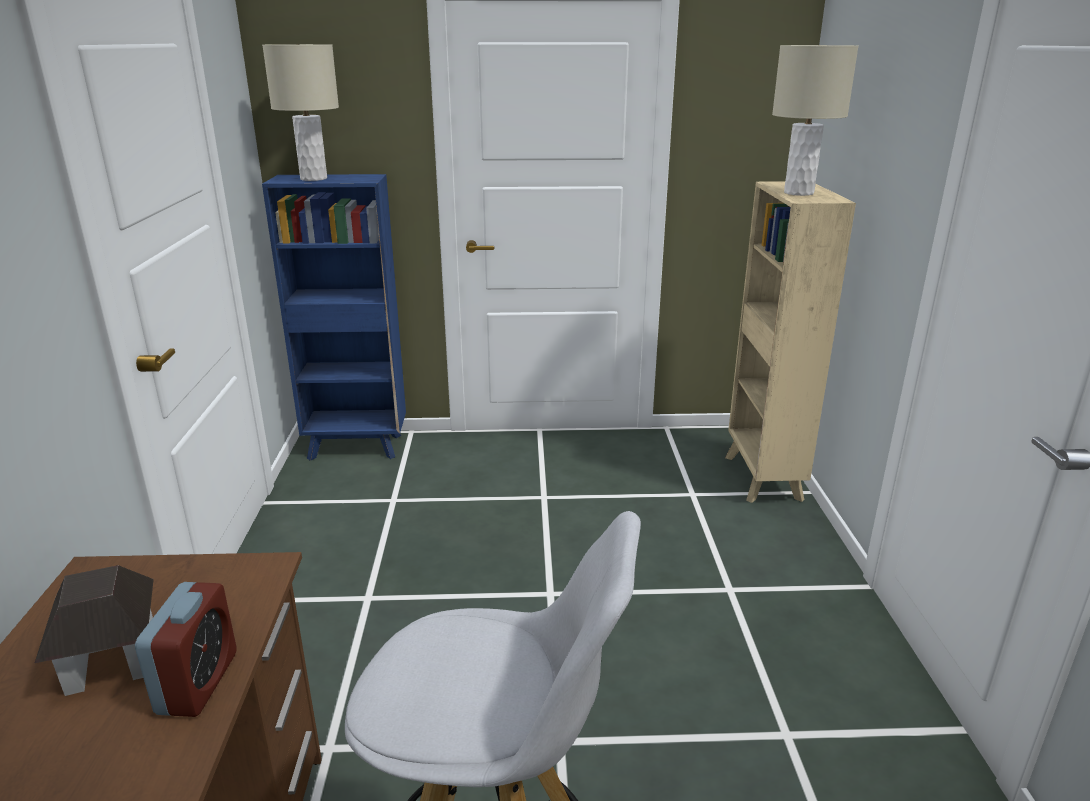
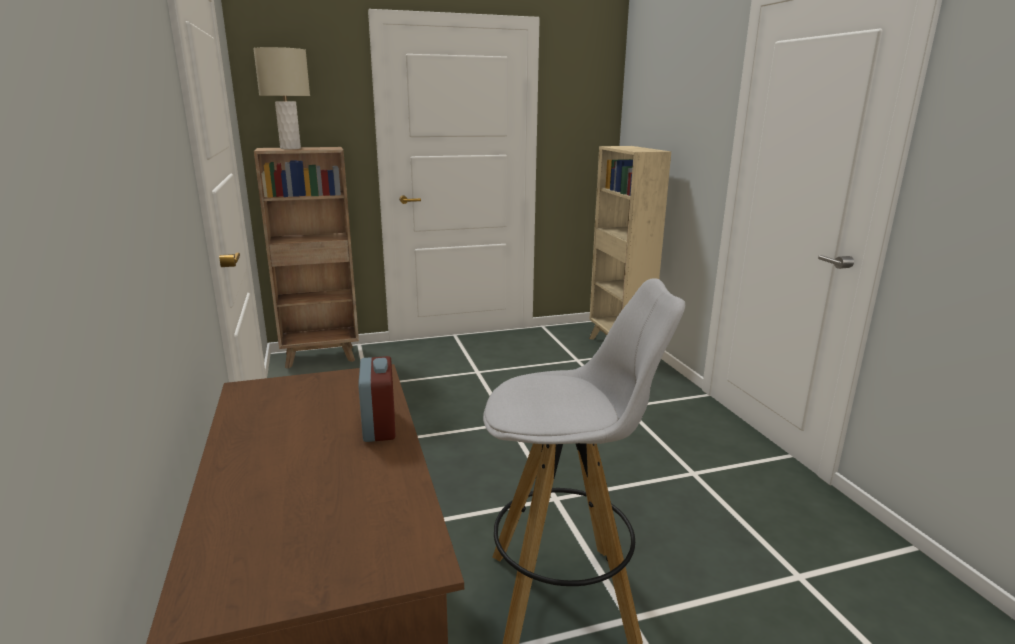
camera: 15 degrees left, 5 degrees down
toy house [35,565,154,696] -> none
blue bookcase [262,174,406,461] -> brown bookcase [254,147,359,369]
beige table lamp [772,45,859,196] -> none

